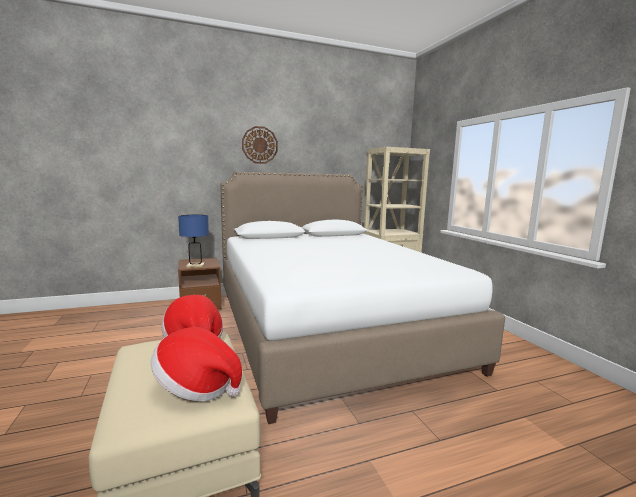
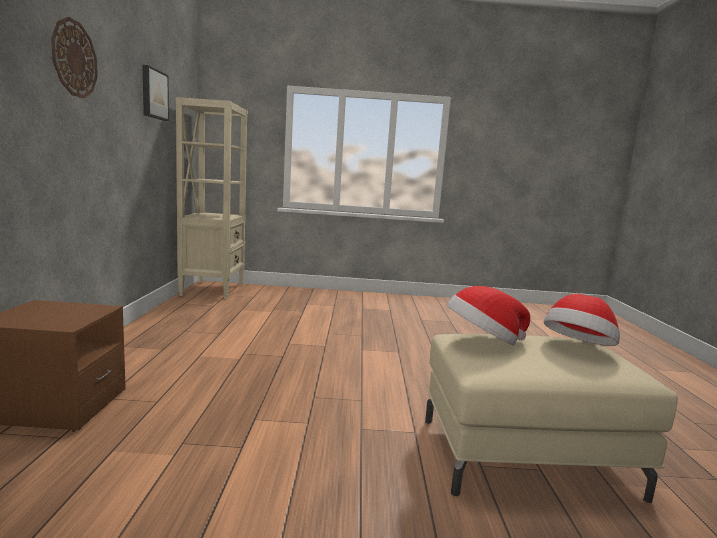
camera: 70 degrees left, 0 degrees up
blue table lamp [178,215,209,268] -> none
white bed [220,172,505,424] -> none
none -> picture [143,65,169,121]

